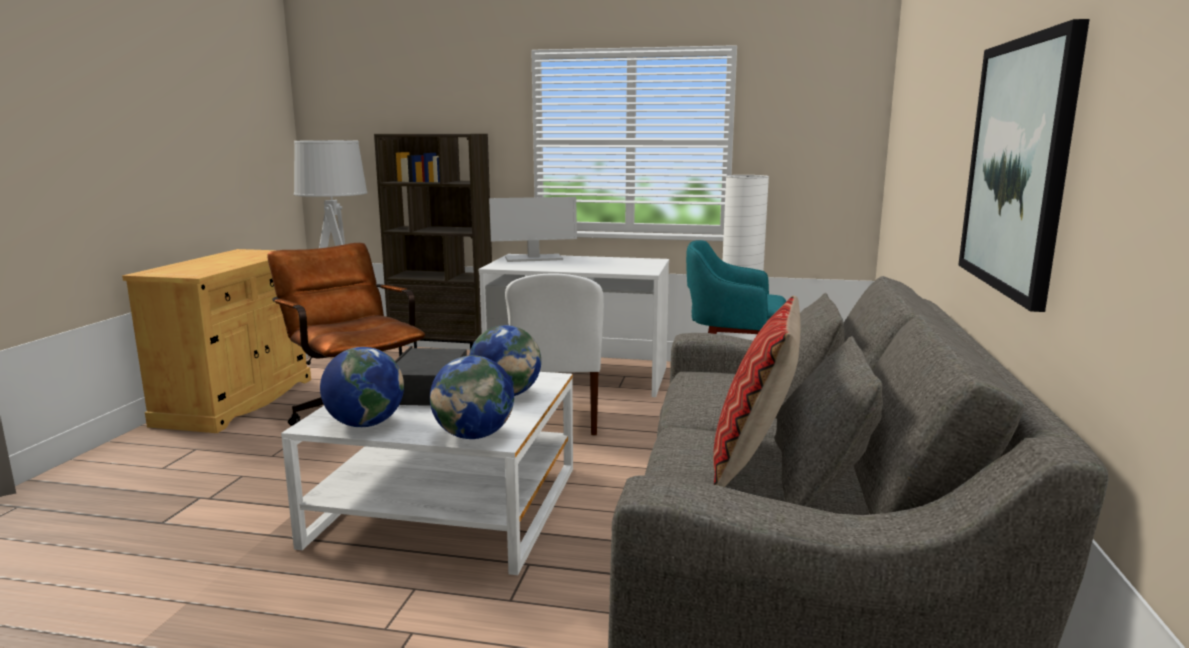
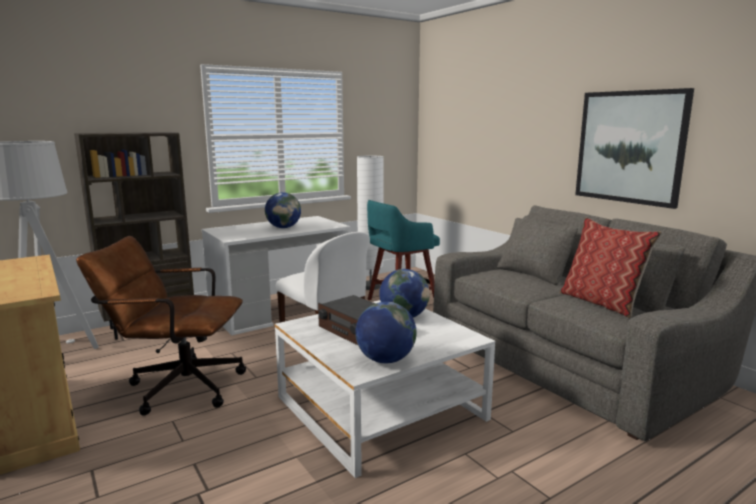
camera: 45 degrees left, 0 degrees up
globe [430,355,514,439] -> globe moved to [265,192,301,228]
monitor [489,197,577,262] -> none

